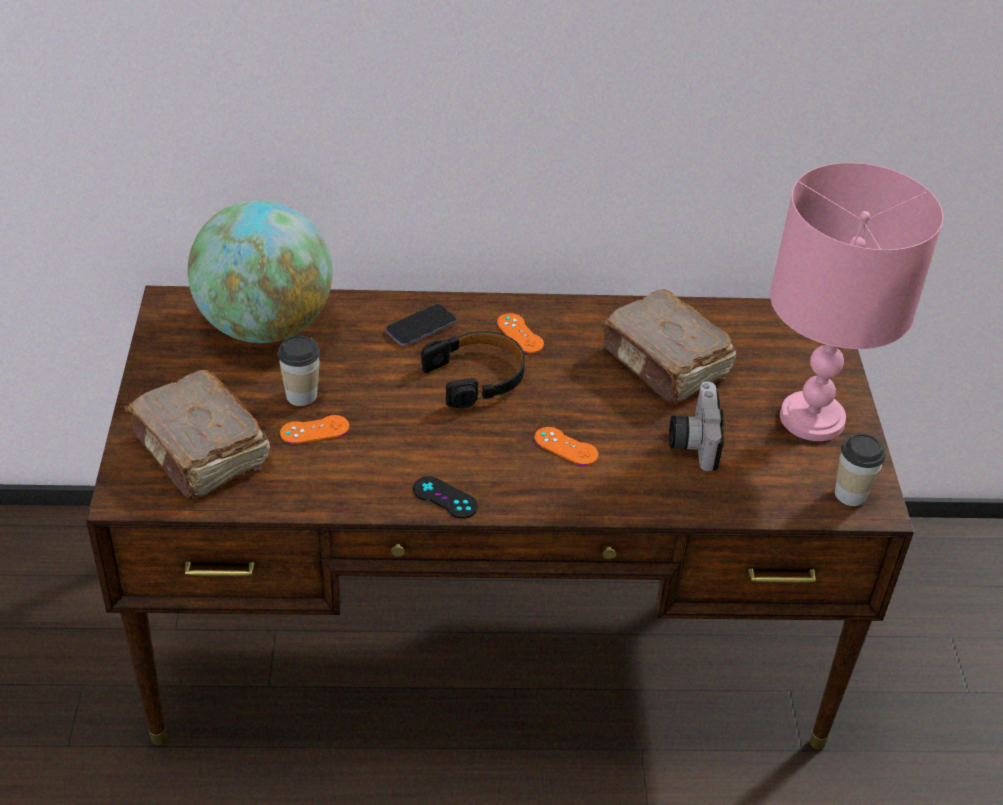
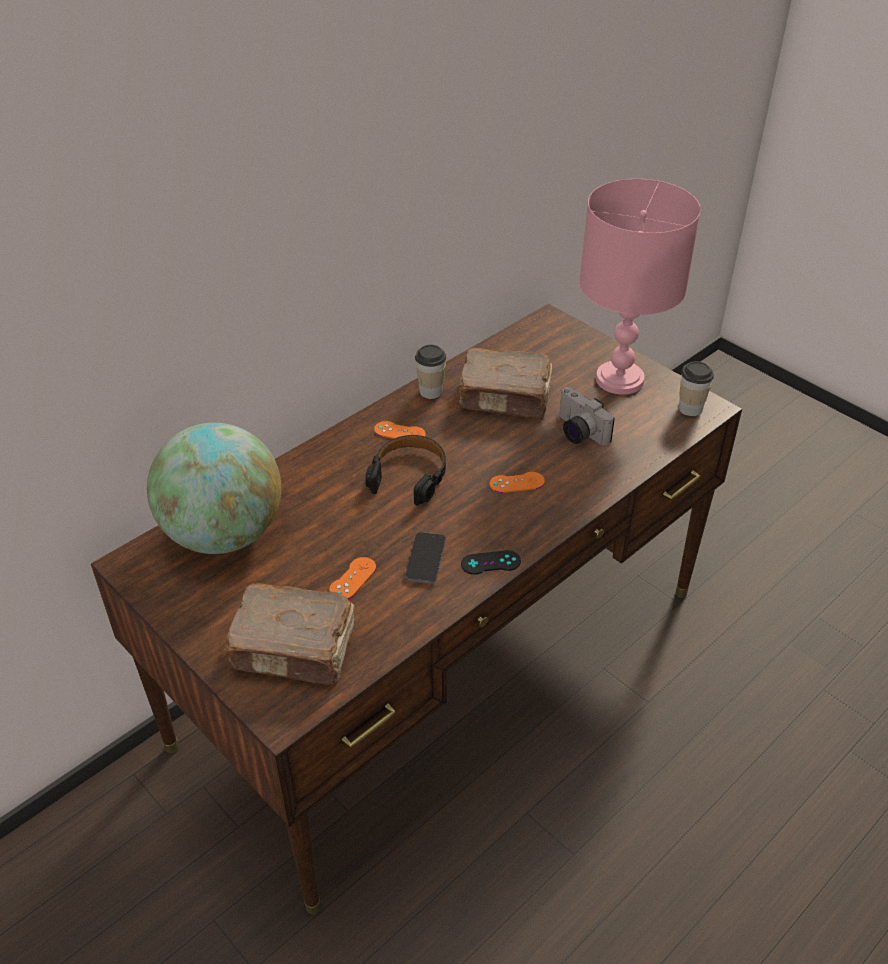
camera: 40 degrees left, 0 degrees up
cup [278,336,320,406] -> cup moved to [415,345,446,399]
phone [386,304,456,346] -> phone moved to [405,532,446,583]

